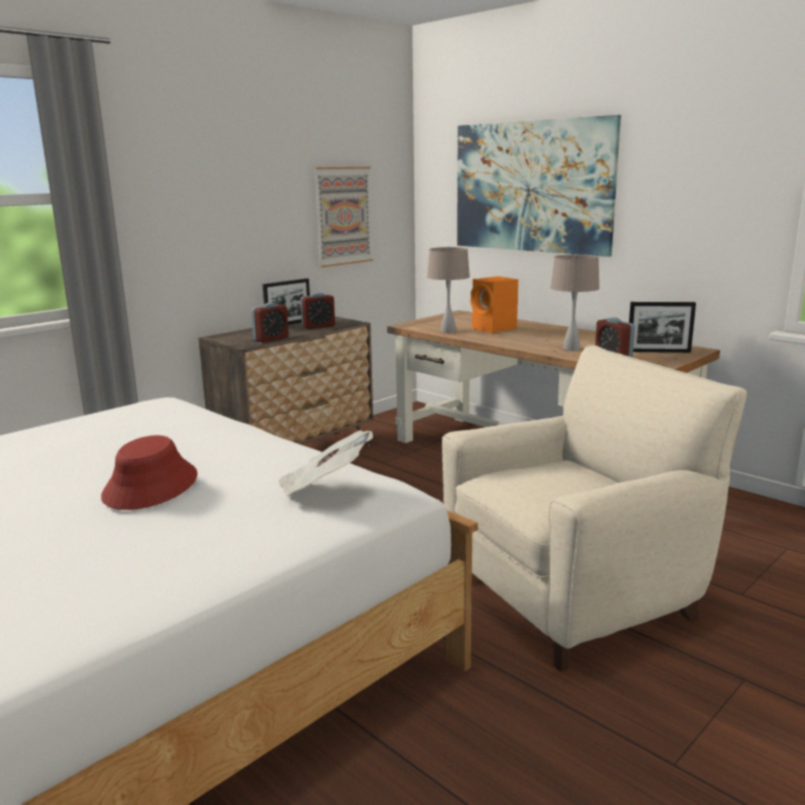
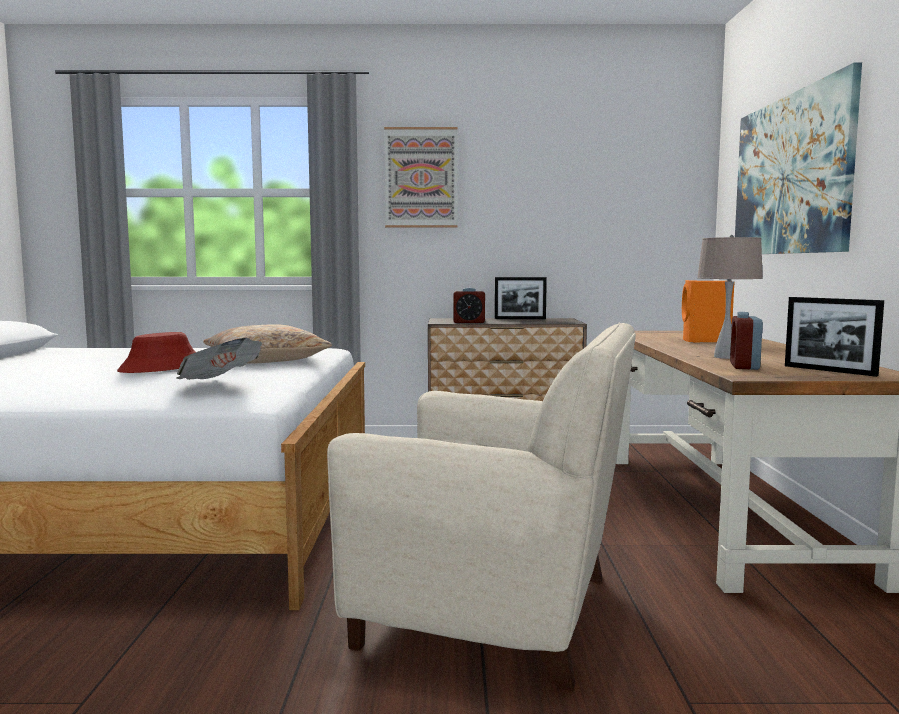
camera: 45 degrees right, 10 degrees down
alarm clock [300,293,335,329] -> none
picture [314,167,373,268] -> picture moved to [384,127,458,227]
beige table lamp [427,247,470,333] -> none
none -> beige pillow [203,324,332,364]

